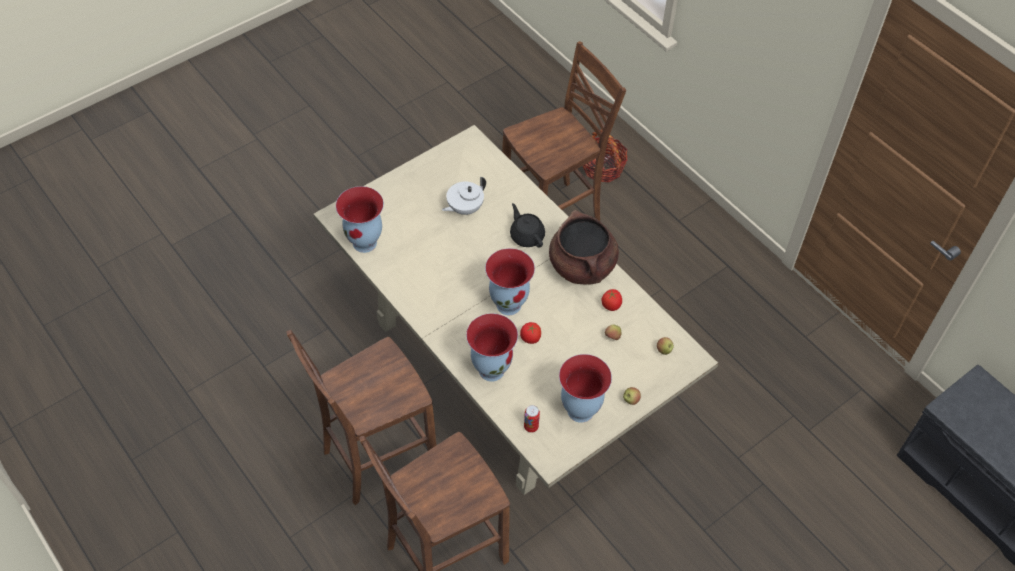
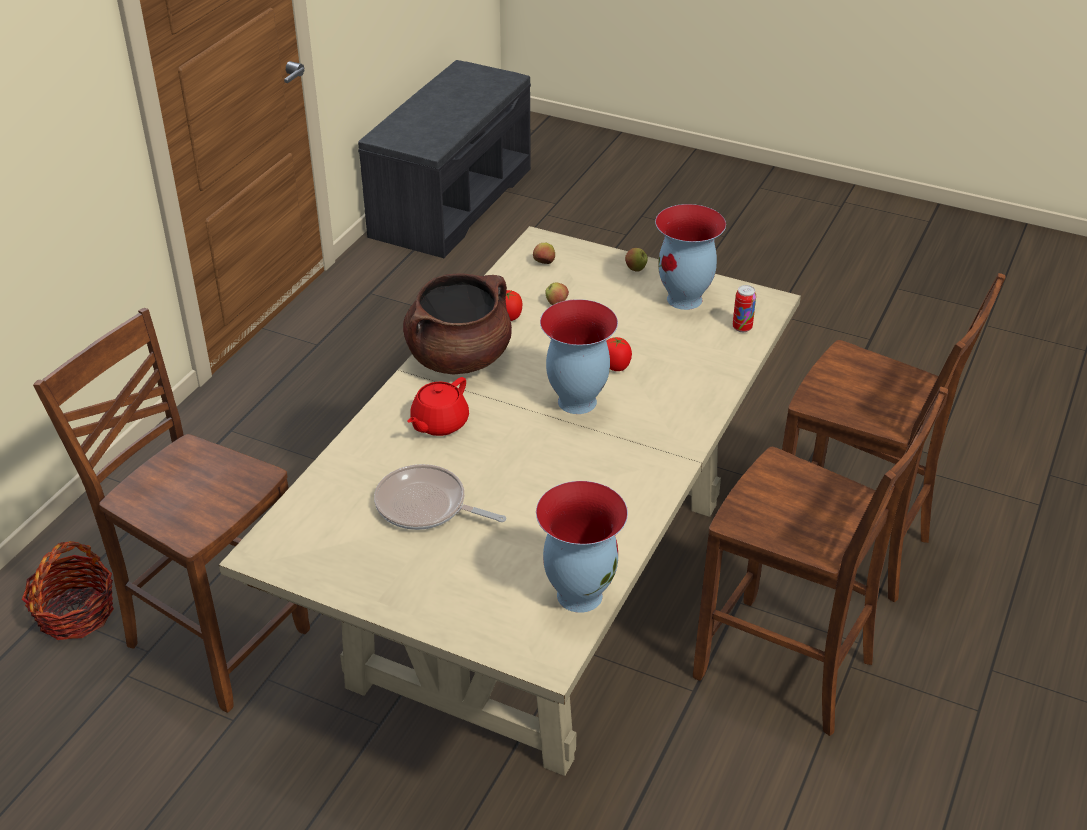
camera: 115 degrees left, 15 degrees down
white teapot [442,177,486,215] -> frying pan [374,464,506,530]
vase [466,313,518,382] -> none
black teapot [510,203,545,248] -> red teapot [407,377,469,436]

